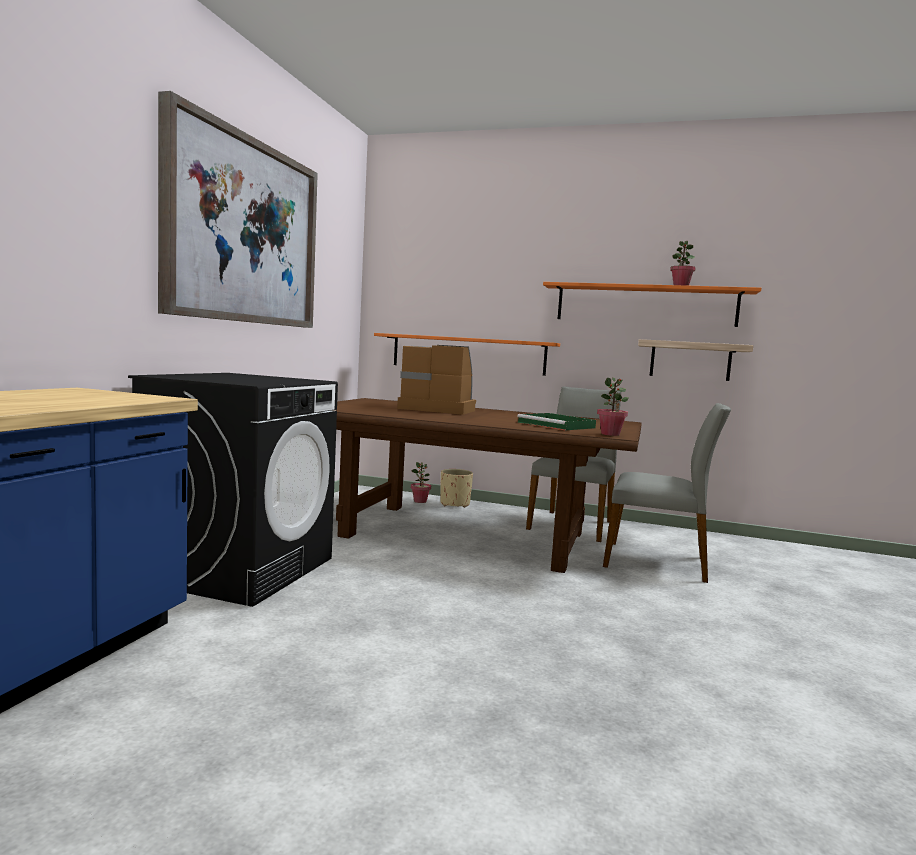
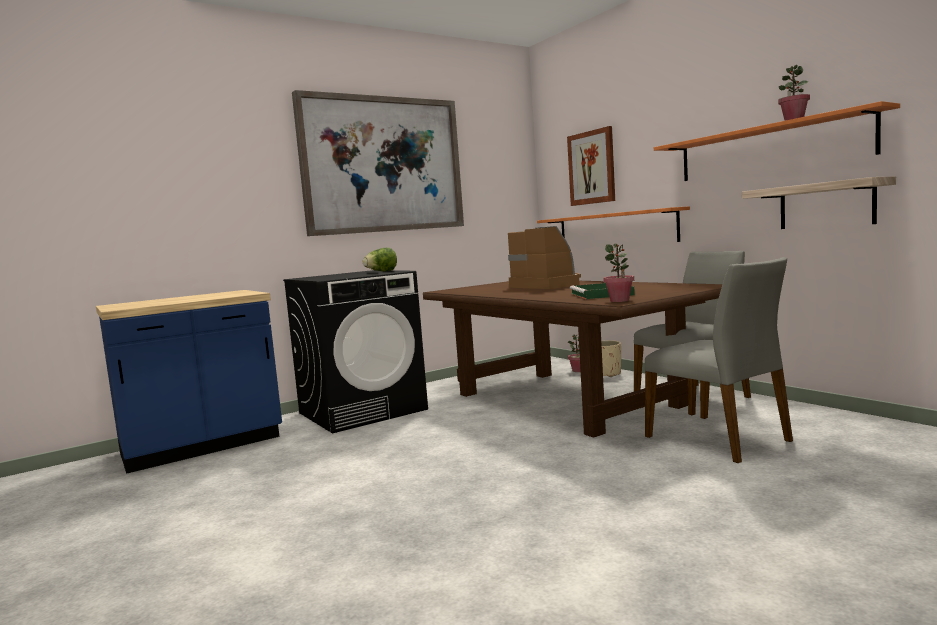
camera: 40 degrees right, 0 degrees up
none -> lettuce [363,248,397,271]
none -> picture [567,126,615,206]

